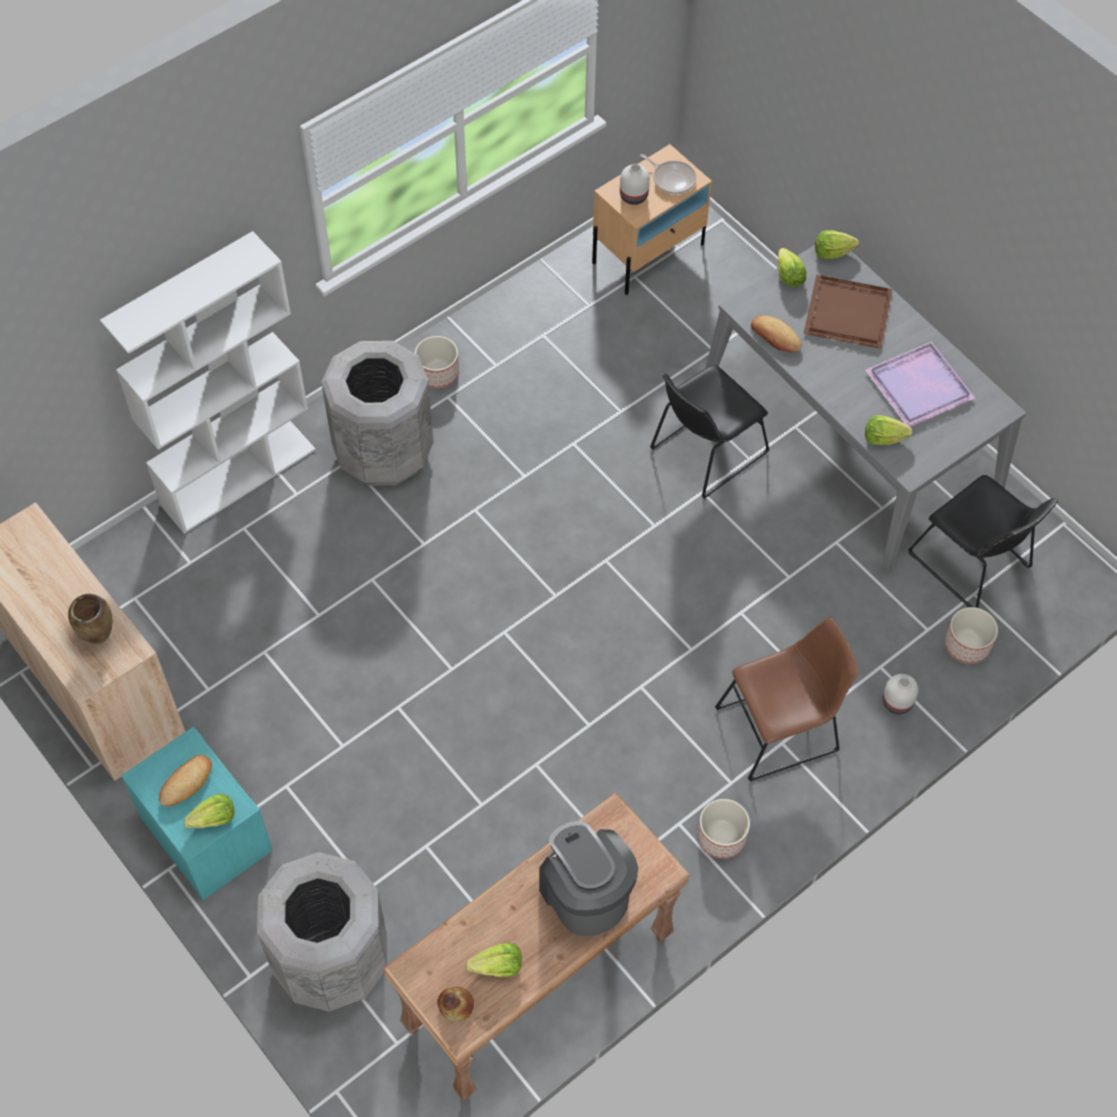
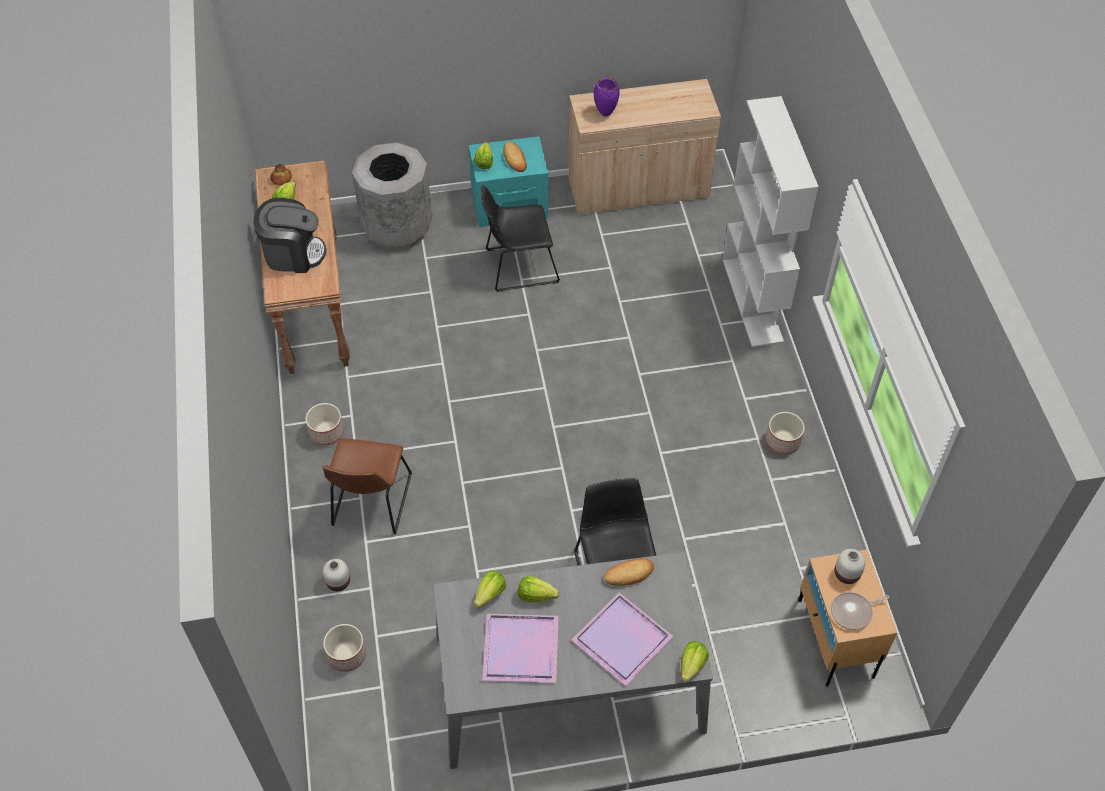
camera: 120 degrees right, 5 degrees down
brown vase [68,594,112,644] -> purple vase [594,77,620,117]
grey trash can [321,341,434,486] -> none
lettuce [778,248,807,287] -> lettuce moved to [518,576,559,602]
brown tray [803,275,893,349] -> purple tray [572,593,673,686]
black chair [908,475,1058,608] -> black chair moved to [481,185,560,292]

